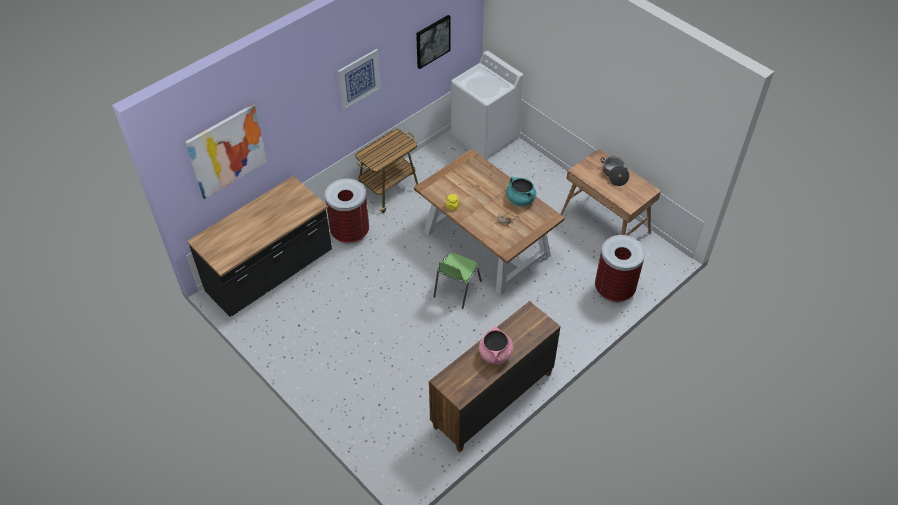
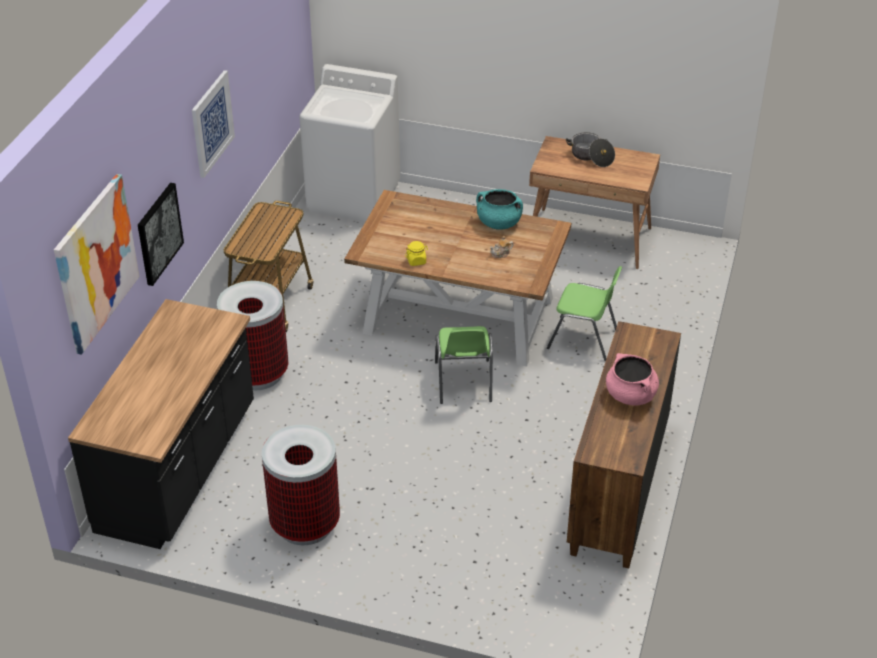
camera: 30 degrees left, 10 degrees down
picture [416,15,451,69] -> picture moved to [138,183,184,286]
trash can [595,235,645,303] -> trash can moved to [262,425,340,545]
none -> green chair [547,266,622,361]

